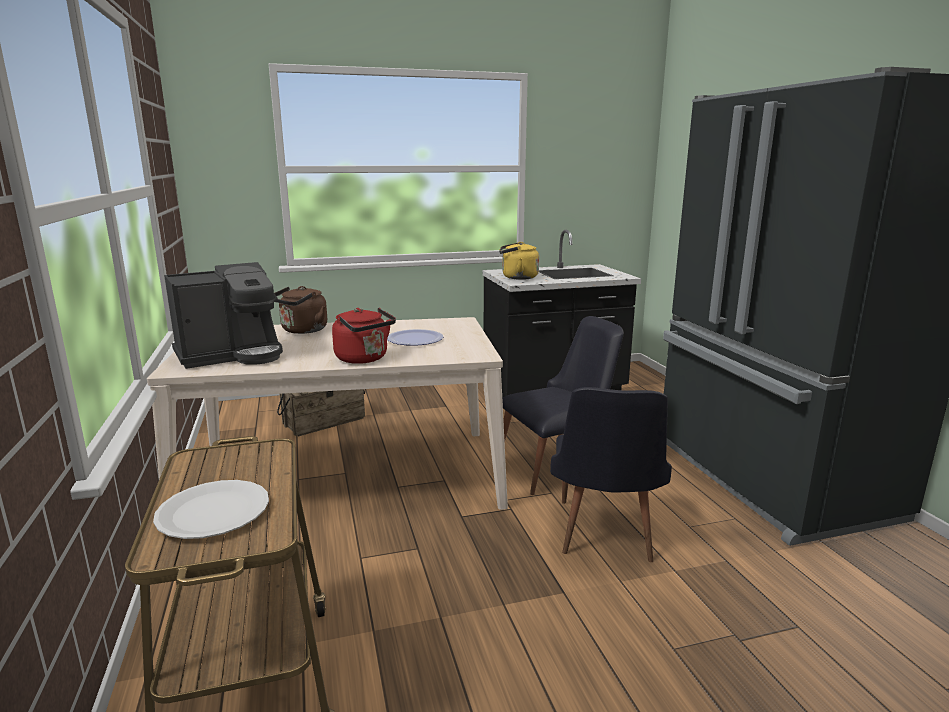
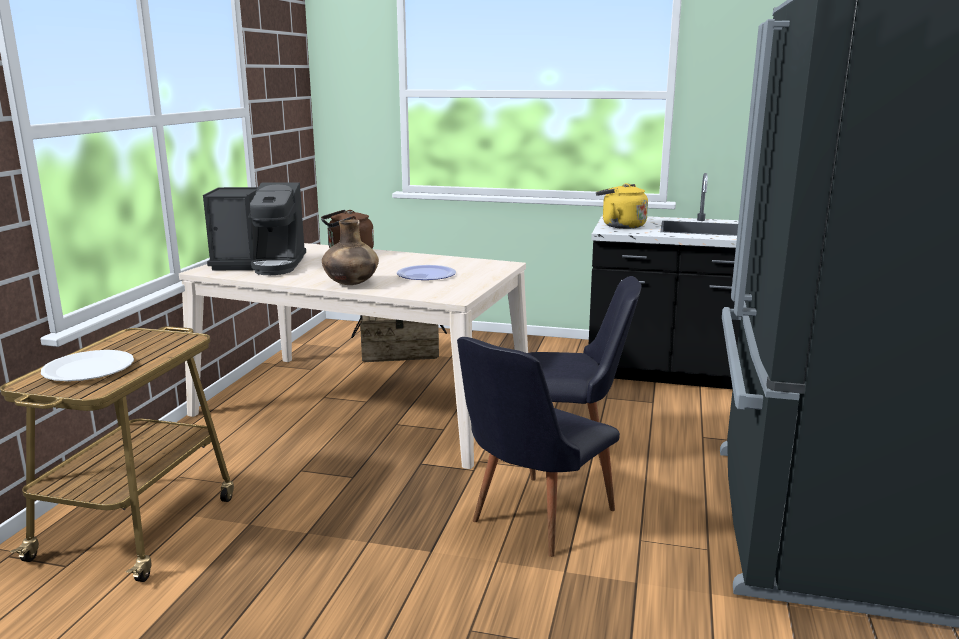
camera: 30 degrees right, 0 degrees up
red kettle [332,308,396,364] -> brown vase [322,220,379,285]

